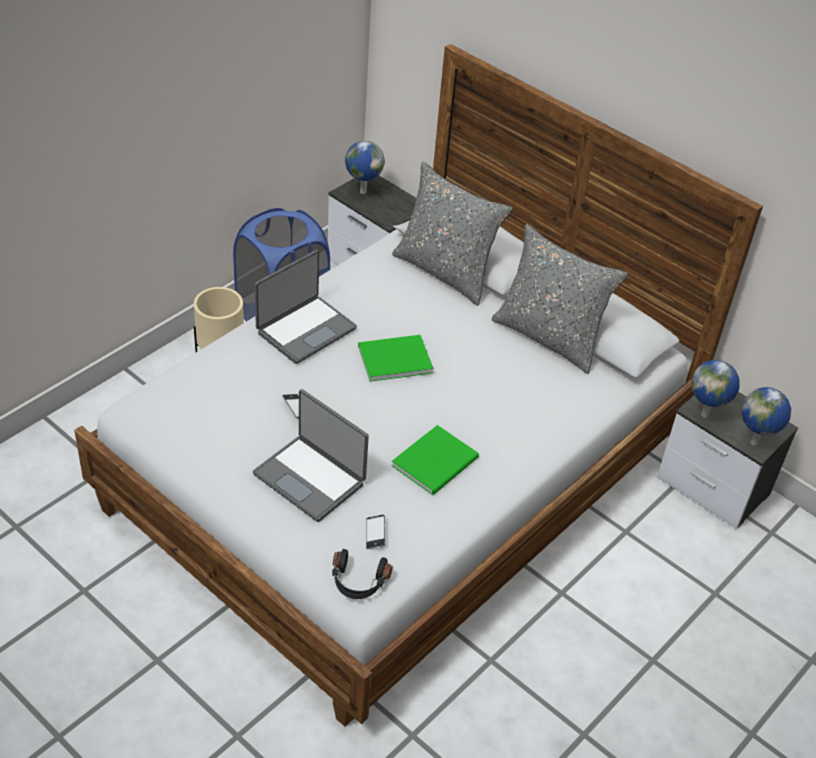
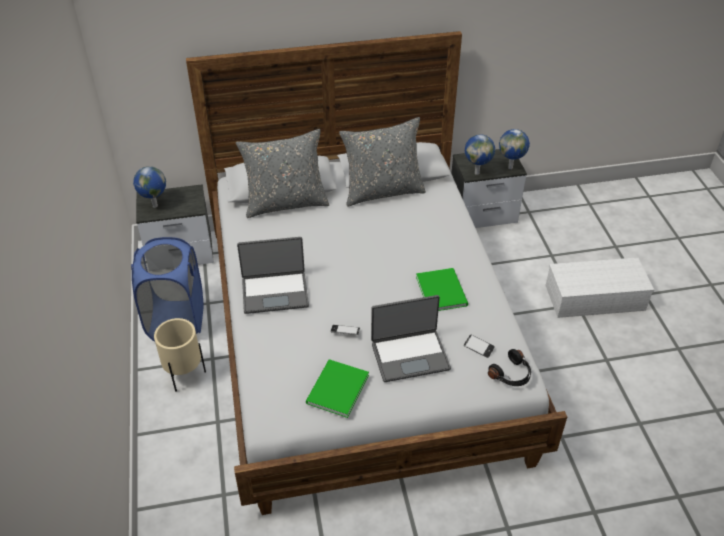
camera: 50 degrees left, 0 degrees up
laptop [255,250,357,364] -> laptop turned 90 degrees clockwise [237,237,309,314]
green book [358,335,433,382] -> green book moved to [306,359,369,418]
none -> white storage box [545,257,654,318]

